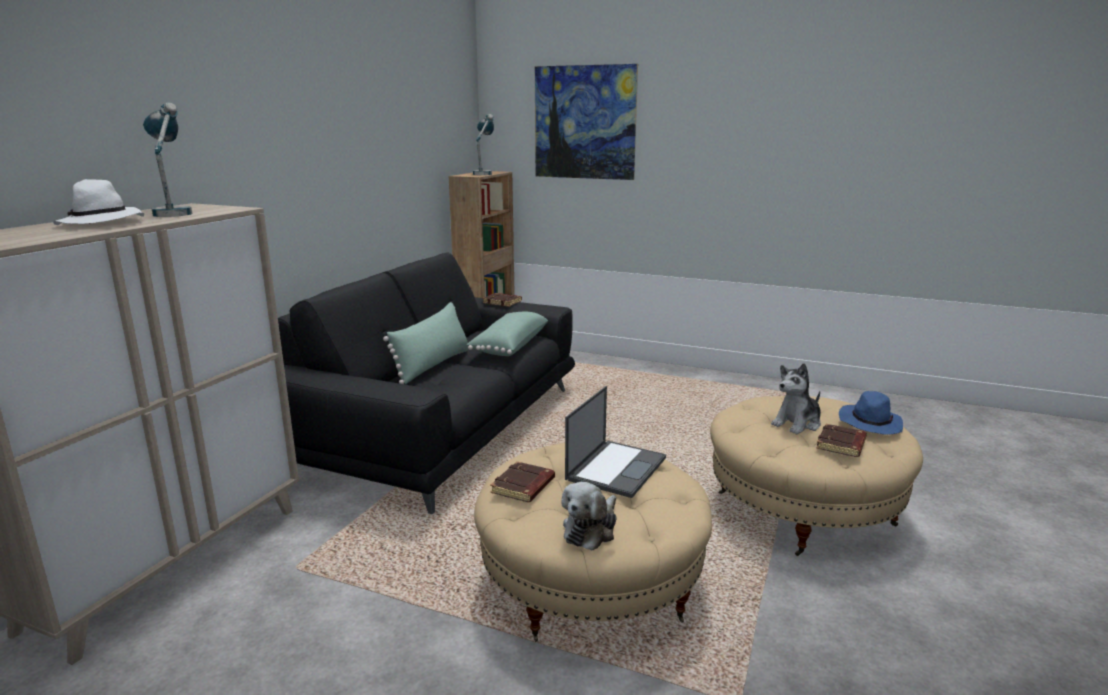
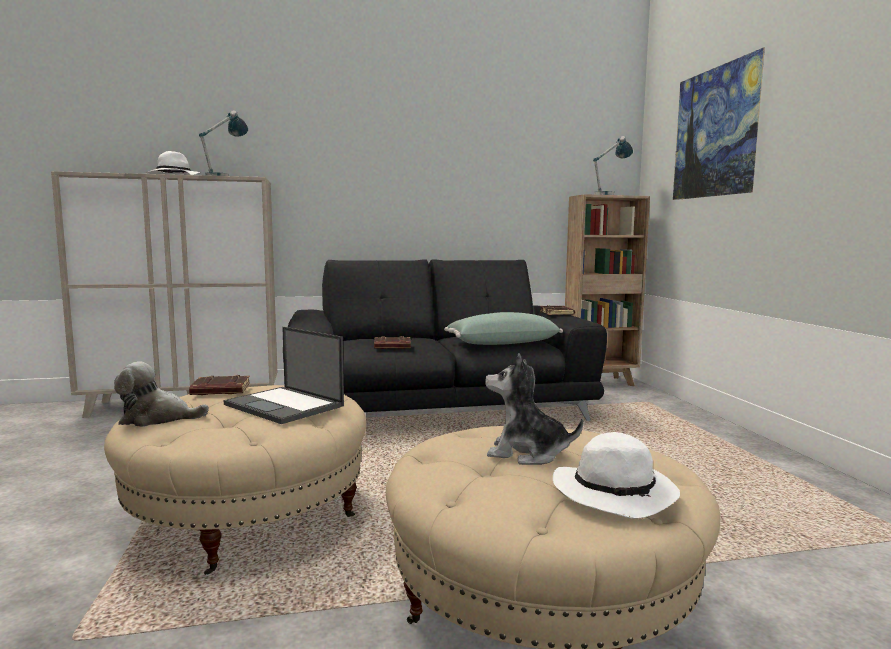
camera: 55 degrees right, 10 degrees down
green pillow [383,302,468,384] -> none
laptop [565,386,666,498] -> laptop turned 45 degrees clockwise [224,327,344,424]
brown book [816,424,867,457] -> brown book moved to [374,336,411,349]
blue hat [839,391,903,435] -> white hat [553,432,680,519]

